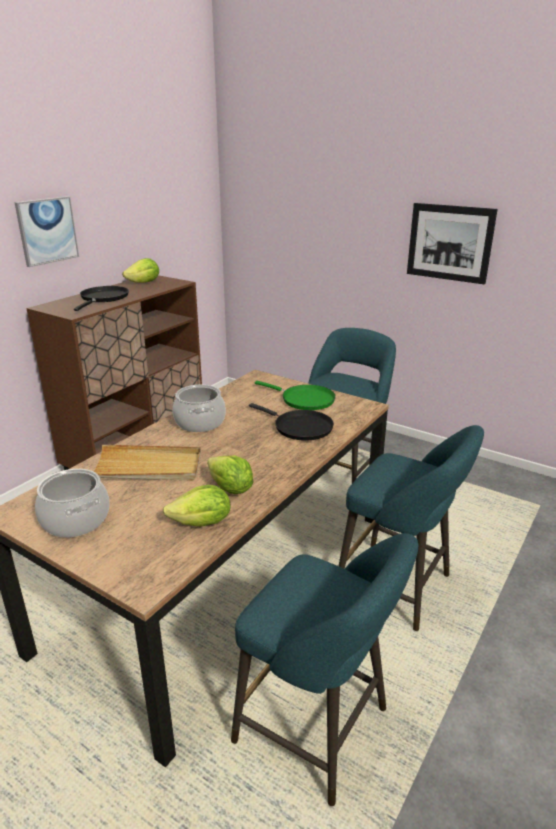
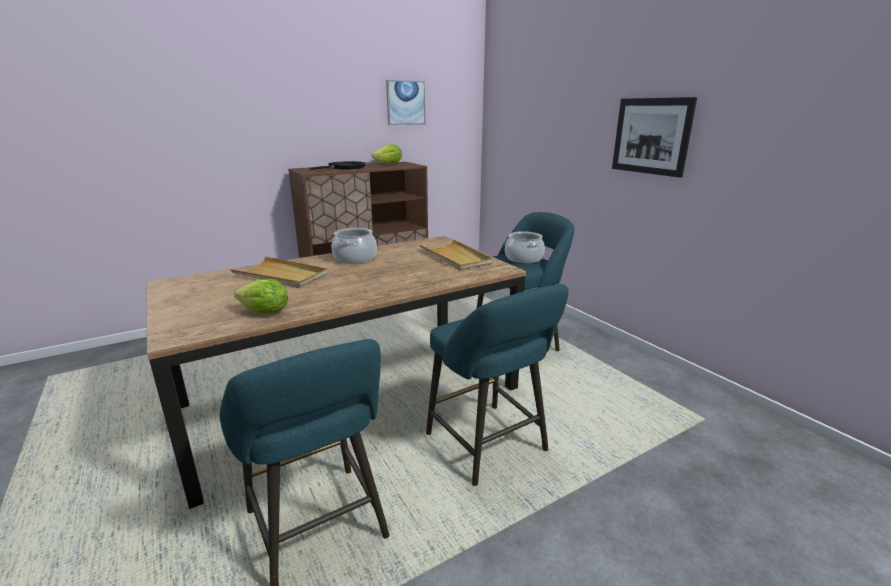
camera: 25 degrees right, 5 degrees down
picture [14,196,79,267] -> picture moved to [386,80,425,125]
cooking pot [35,469,110,537] -> cooking pot moved to [505,231,545,263]
lettuce [207,455,254,494] -> none
black frying pan [249,403,334,441] -> none
green frying pan [255,381,336,410] -> beige tray [420,239,492,270]

